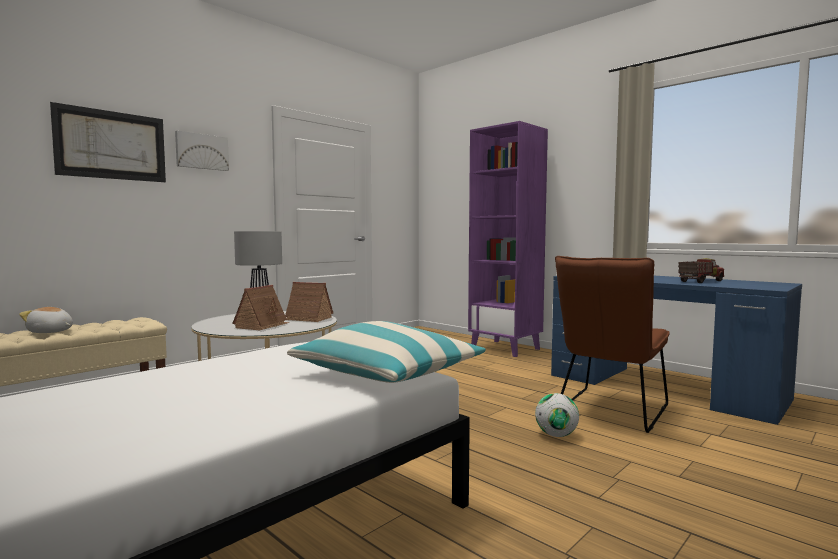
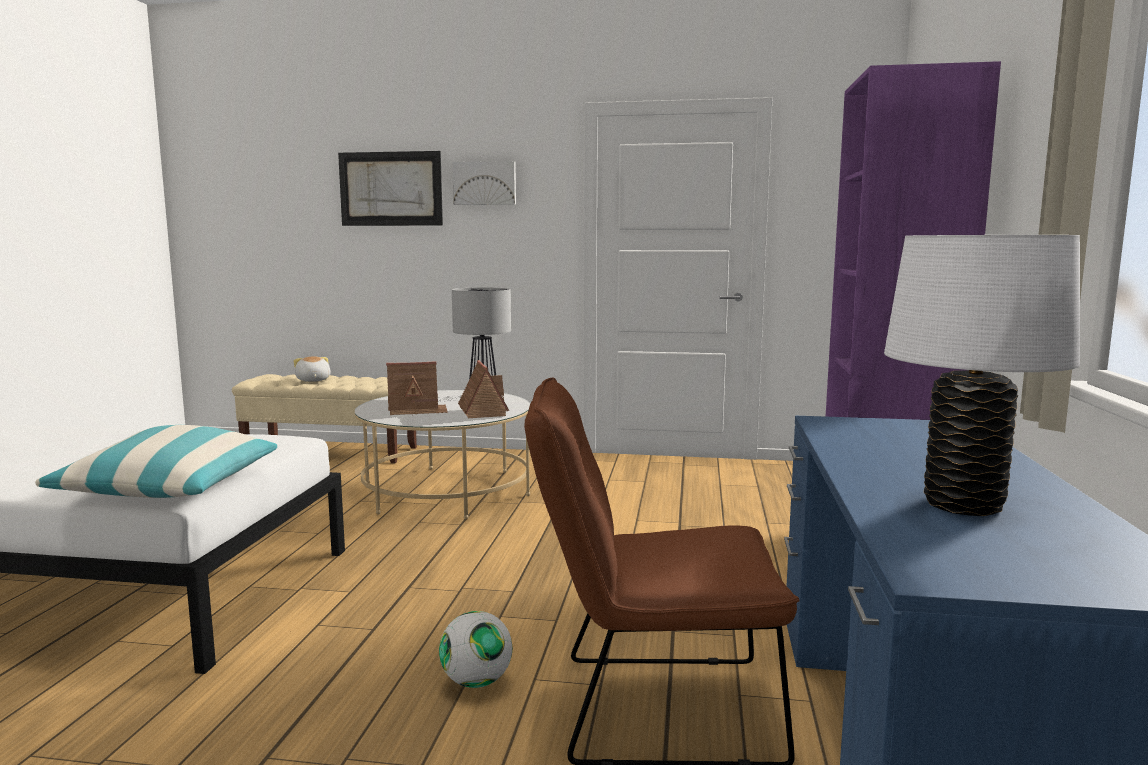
camera: 55 degrees right, 5 degrees up
toy truck [678,258,724,283] -> white table lamp [884,235,1080,516]

